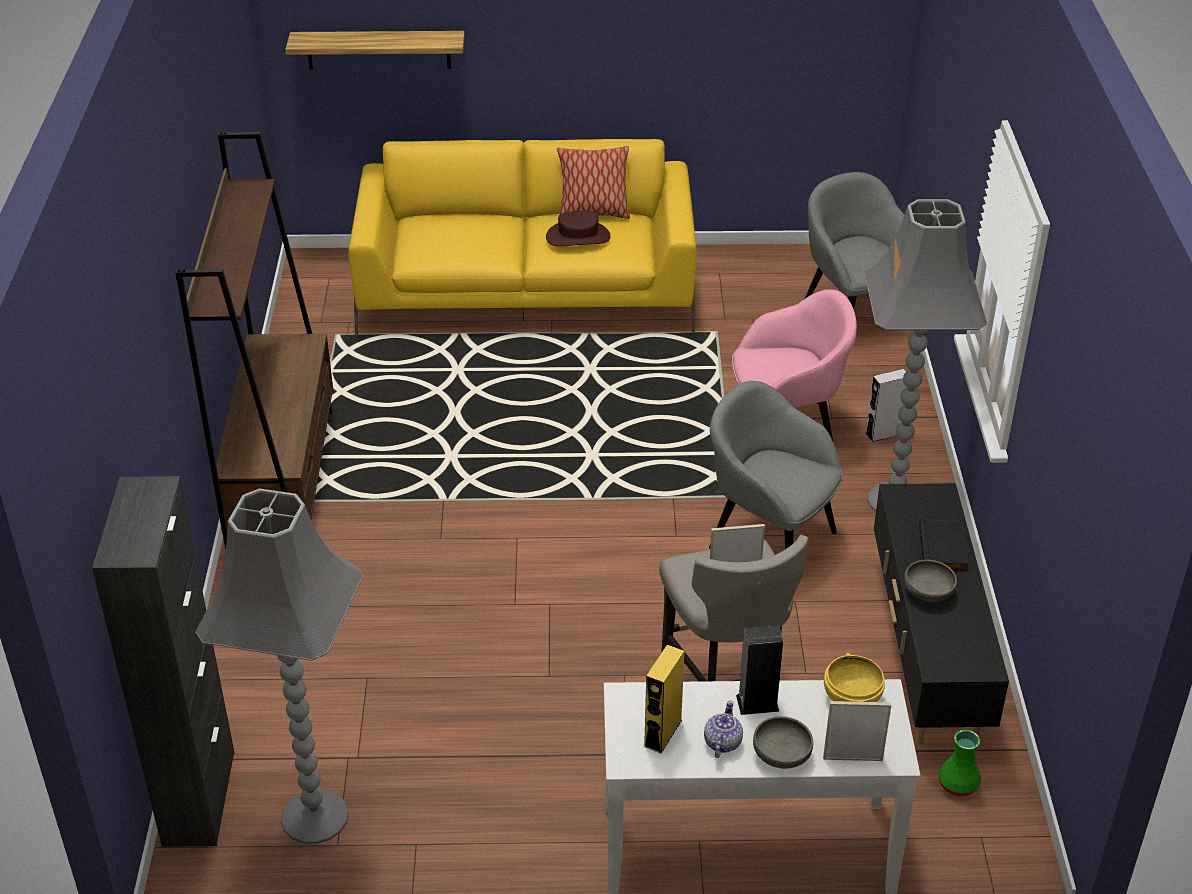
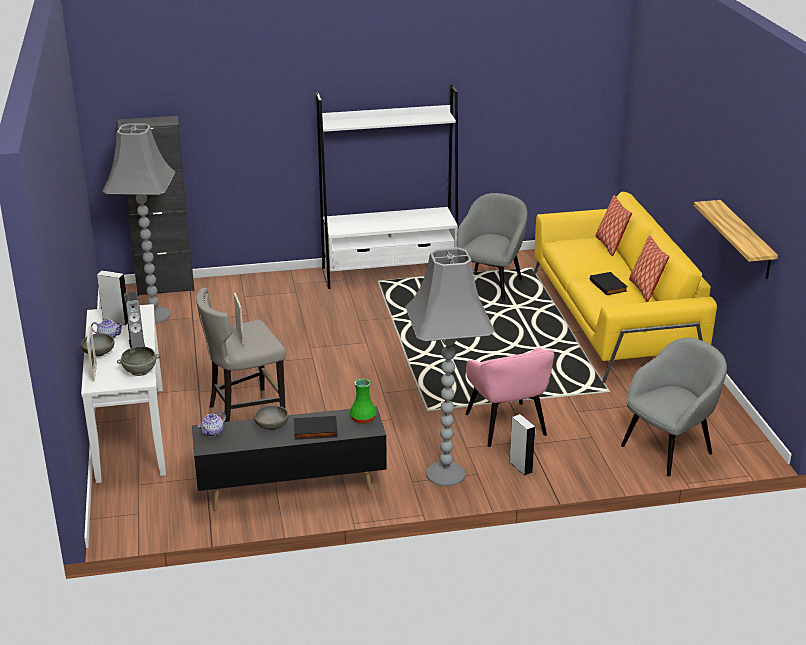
camera: 80 degrees right, 10 degrees down
brown bookcase [175,132,333,550] -> white bookcase [316,85,458,289]
shelf [285,31,465,70] -> shelf moved to [694,200,778,279]
brown hat [546,211,611,246] -> black book [590,272,628,295]
yellow speaker [644,645,684,753] -> grey speaker [97,271,128,325]
grey armchair [709,381,843,549] -> grey armchair moved to [456,193,528,301]
yellow bowl [824,653,885,702] -> grey bowl [117,346,160,376]
green vase [938,730,981,797] -> green vase moved to [350,379,376,424]
none -> teapot [198,412,226,437]
none -> pillow [596,195,632,256]

